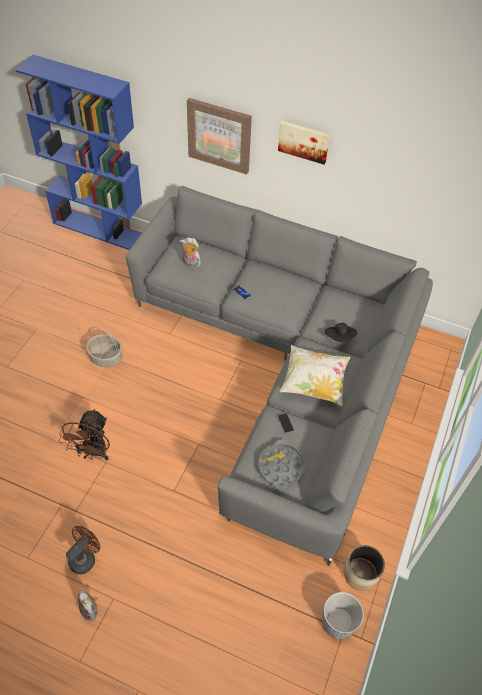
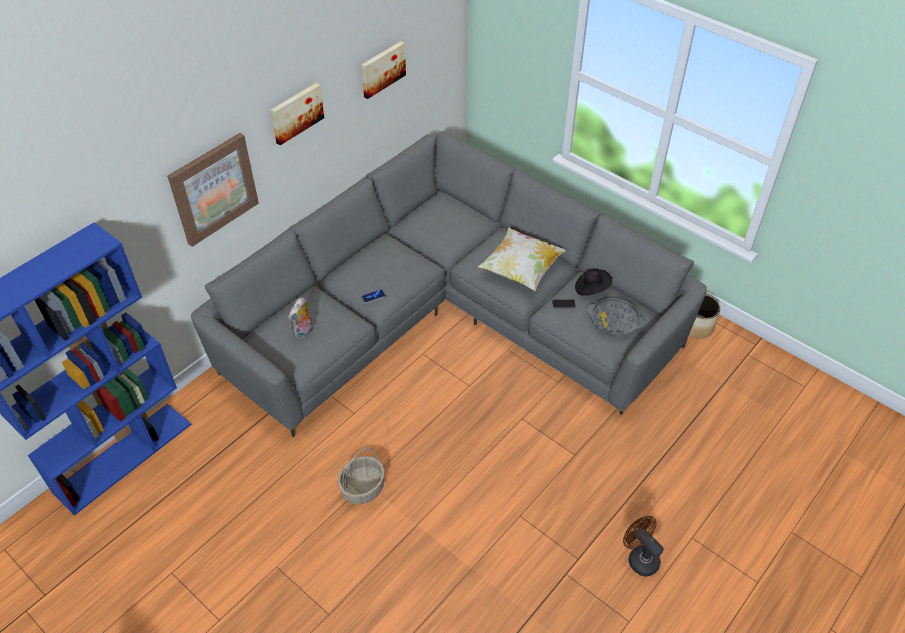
camera: 70 degrees left, 5 degrees down
brown fan [59,409,110,461] -> none
plush toy [78,590,98,621] -> none
planter [322,592,364,639] -> none
black hat [325,323,357,342] -> black hat moved to [575,269,612,296]
none -> picture [361,41,406,99]

